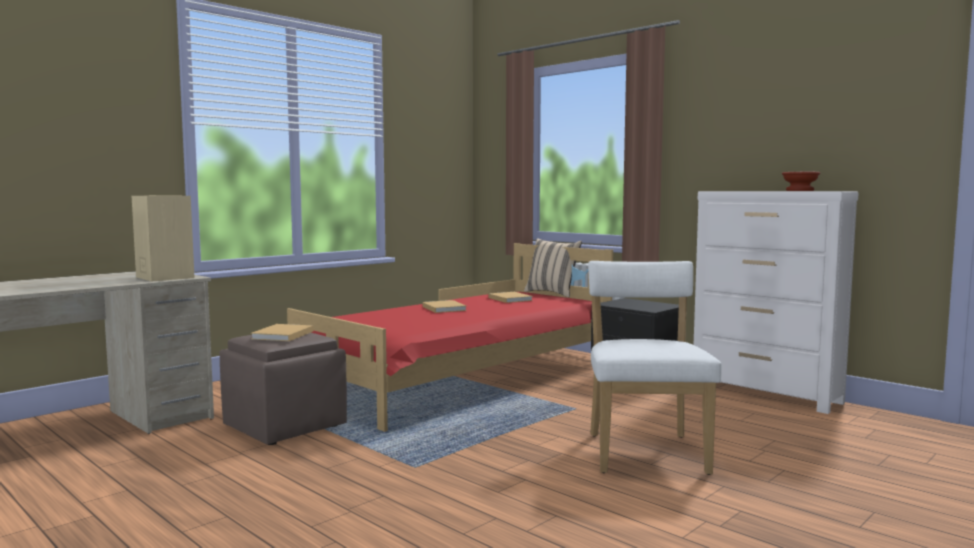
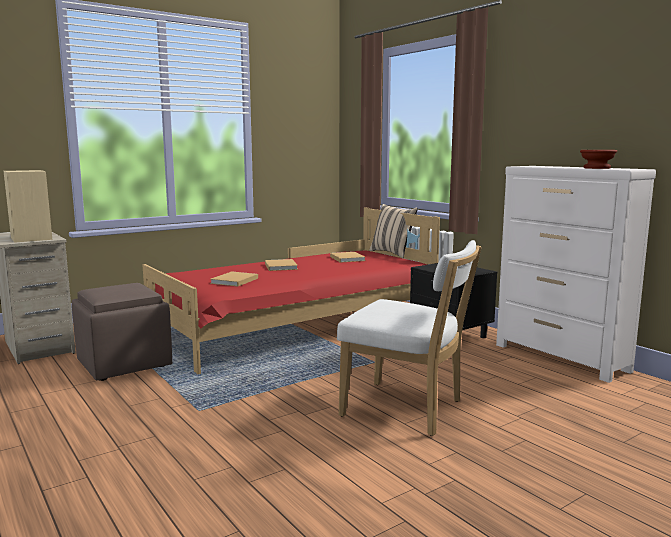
camera: 10 degrees right, 5 degrees up
beige book [250,324,314,341] -> beige book moved to [210,271,258,287]
white chair [588,261,722,475] -> white chair turned 105 degrees clockwise [337,240,482,436]

